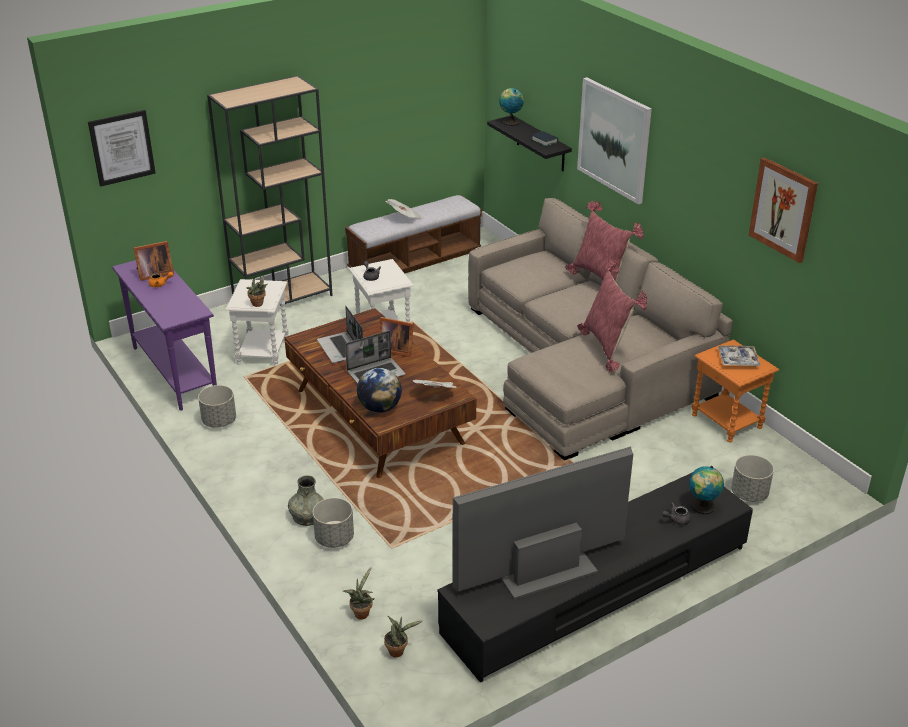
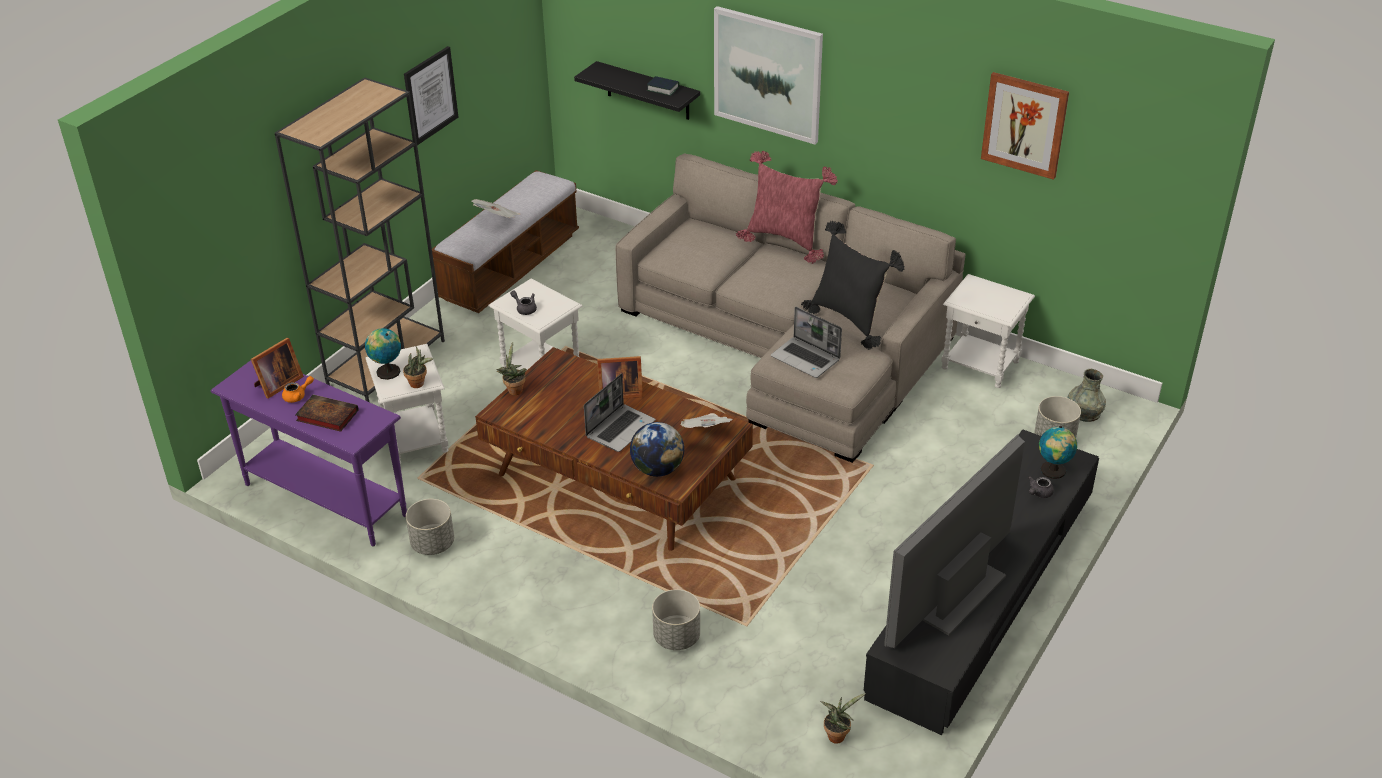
camera: 25 degrees left, 5 degrees up
picture [88,110,156,186] -> picture moved to [404,46,458,145]
grey vase [288,475,324,526] -> grey vase moved to [1067,369,1106,422]
laptop [317,306,363,363] -> laptop moved to [771,307,842,378]
potted plant [343,567,375,620] -> potted plant moved to [497,342,527,395]
globe [499,88,524,126] -> globe moved to [365,328,401,380]
red pillow [577,260,647,372] -> black pillow [801,221,905,350]
orange side table [692,339,779,443] -> white side table [941,274,1035,388]
tray [718,346,760,366] -> none
none -> book [295,395,358,432]

